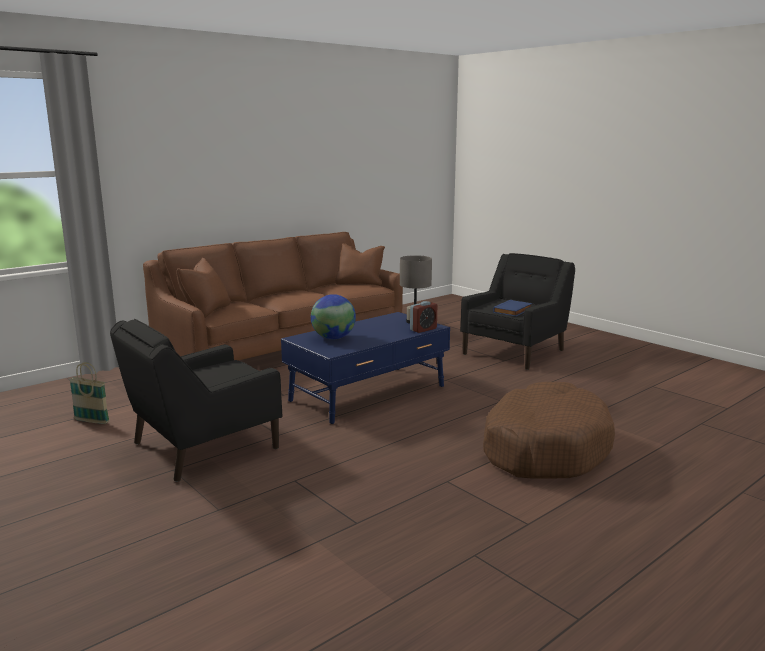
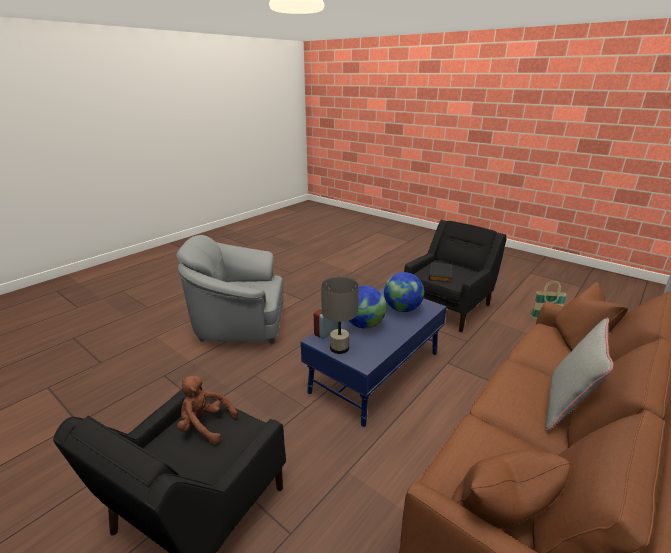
camera: 170 degrees right, 10 degrees up
brown dog bed [483,382,615,479] -> grey armchair [177,235,283,344]
blue book [493,300,532,316] -> brown plush toy [177,376,238,444]
none -> globe [349,286,386,329]
none -> black book [429,262,452,282]
none -> grey pillow [546,318,614,431]

